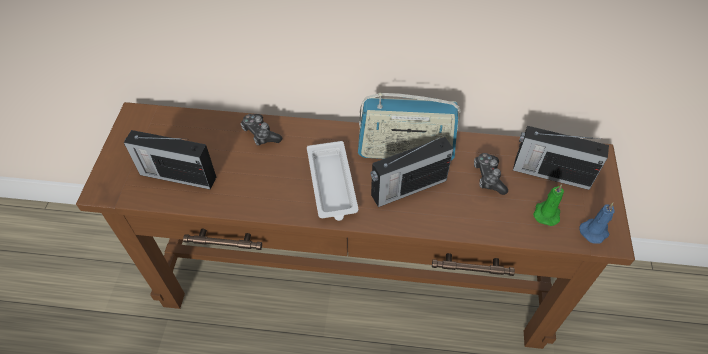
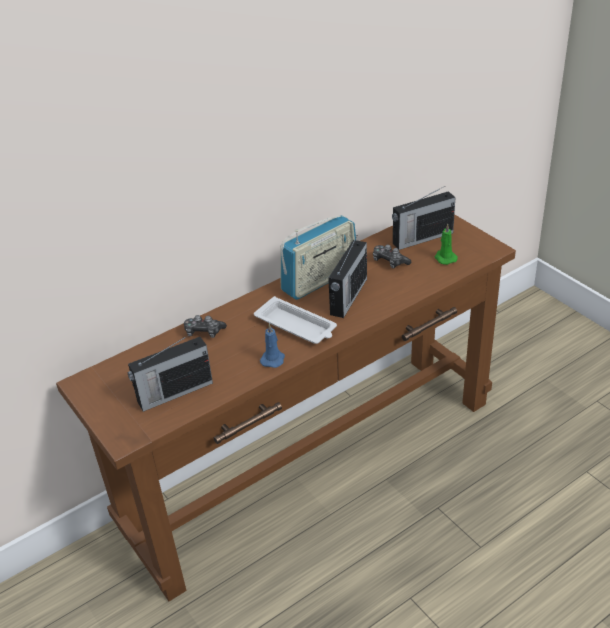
camera: 40 degrees left, 15 degrees down
blue candle [580,203,615,244] -> blue candle moved to [260,324,285,368]

